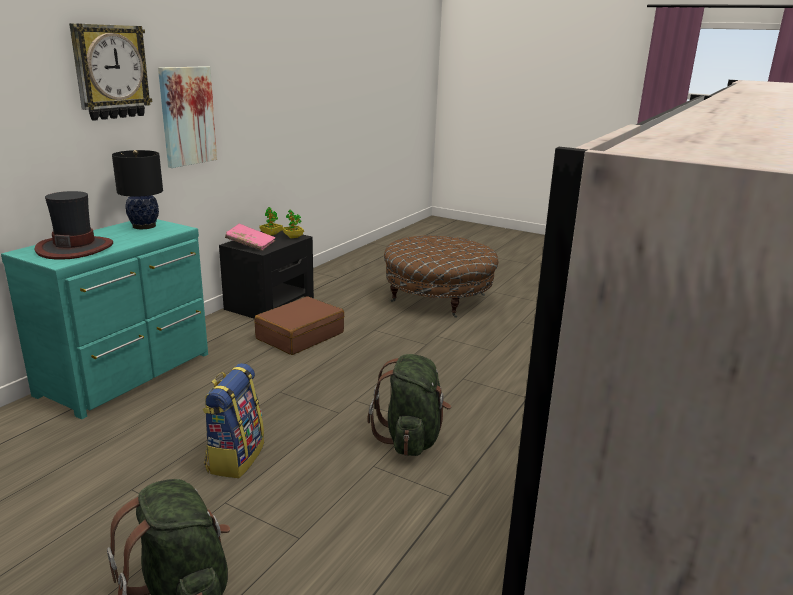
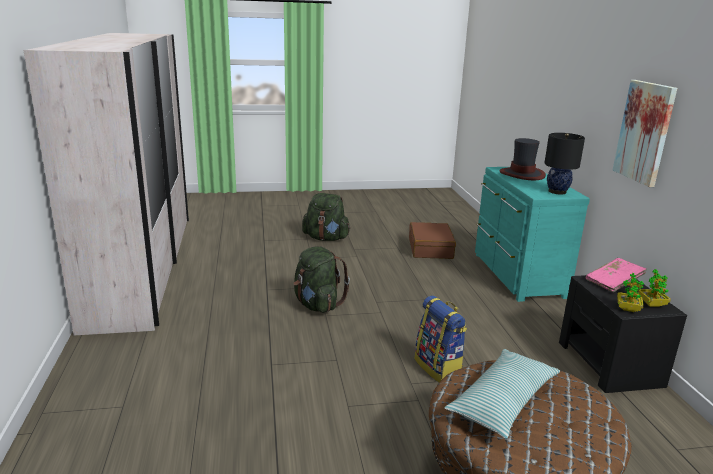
camera: 140 degrees right, 0 degrees up
wall clock [69,23,152,121] -> none
backpack [202,363,264,478] -> backpack moved to [415,296,467,382]
brown suitcase [255,296,344,355] -> brown suitcase moved to [409,222,456,259]
none -> pillow [444,349,560,439]

